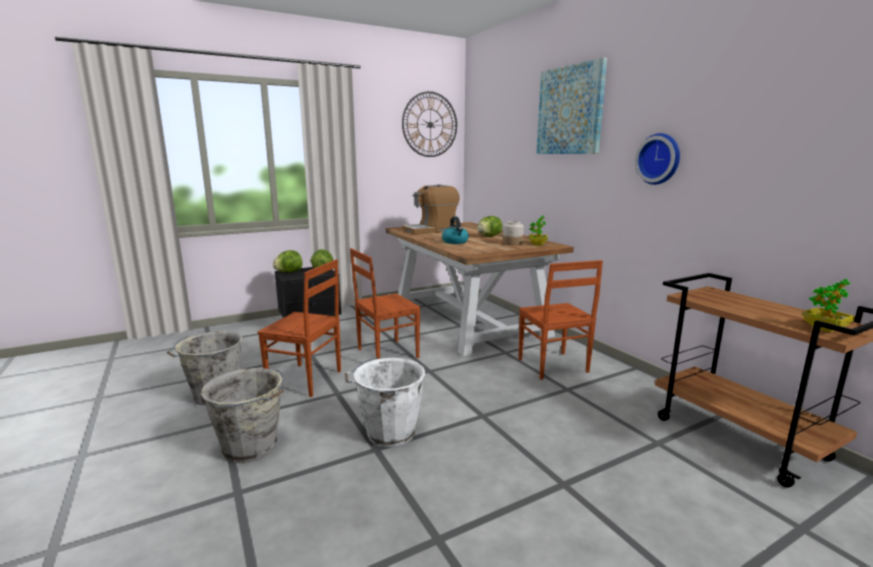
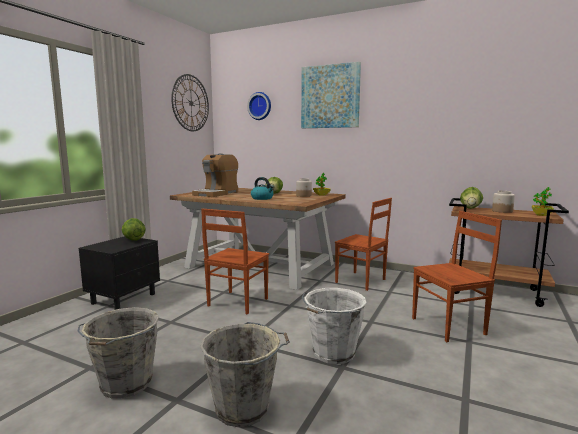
camera: 35 degrees left, 5 degrees down
brown chair [257,259,341,397] -> brown chair moved to [412,211,502,342]
lettuce [273,250,302,273] -> lettuce moved to [460,187,483,209]
wall clock [635,133,680,185] -> wall clock moved to [247,92,271,120]
none -> jar [492,191,515,213]

